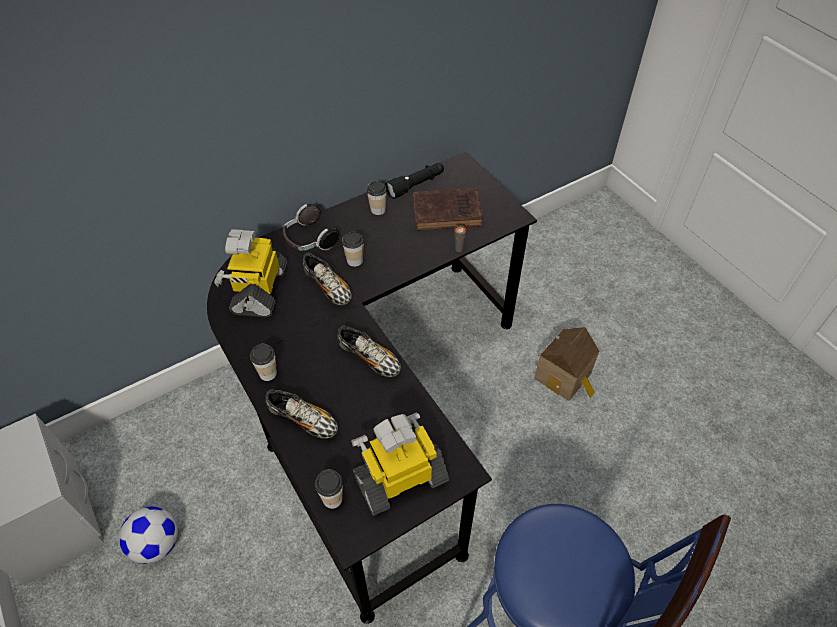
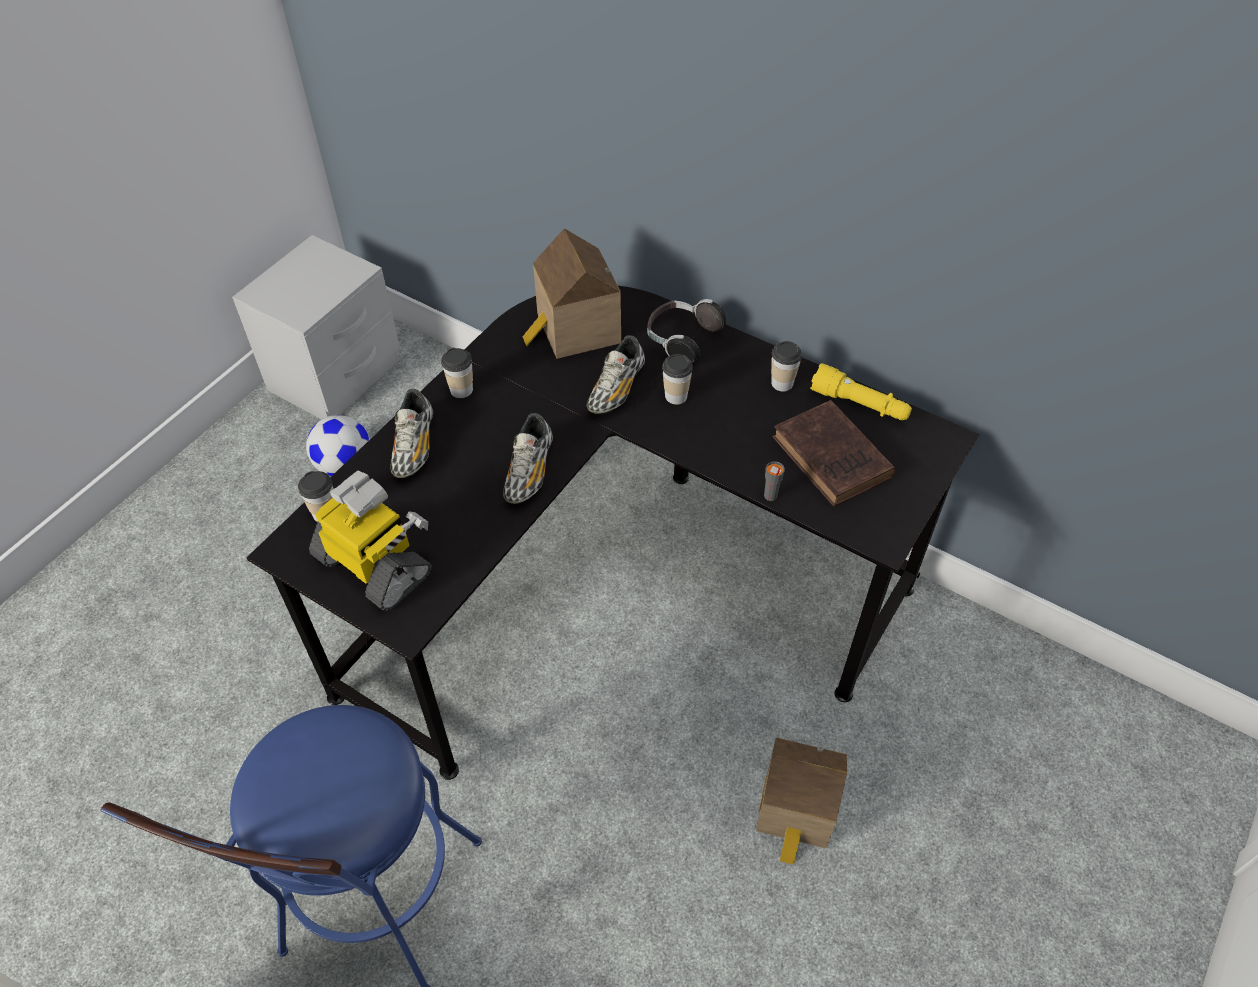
camera: 65 degrees right, 0 degrees up
toy robot [214,229,288,317] -> toy house [523,228,621,359]
black flashlight [385,163,444,199] -> yellow flashlight [810,363,912,420]

